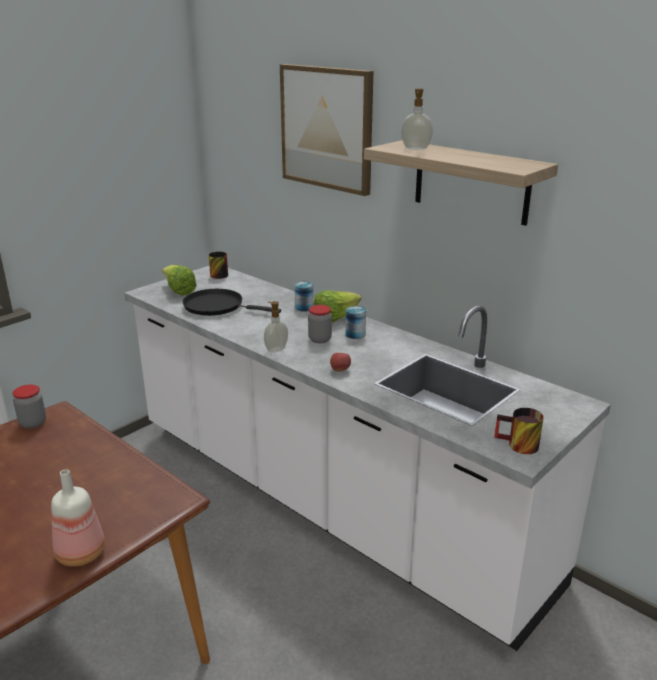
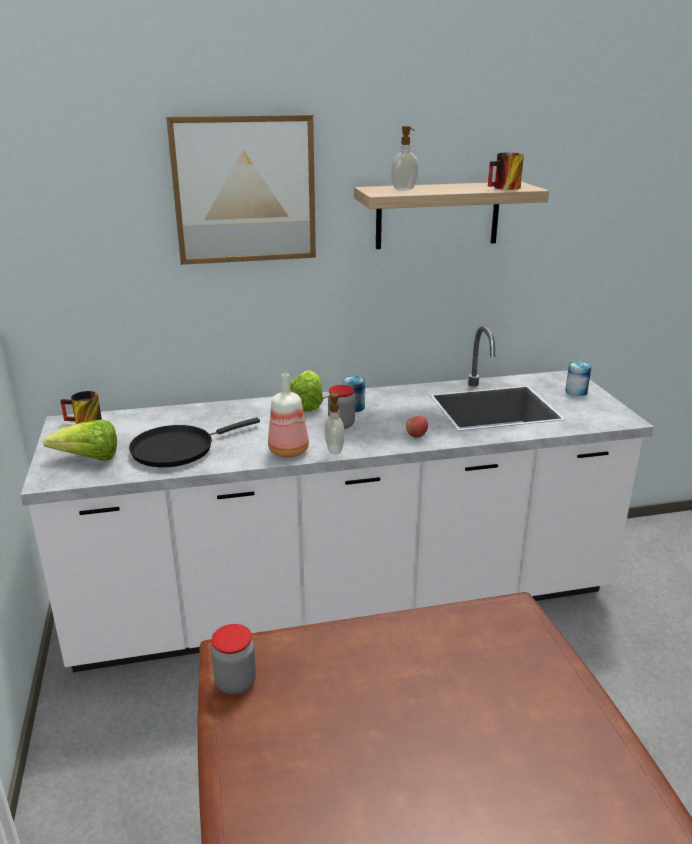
camera: 55 degrees left, 0 degrees up
bottle [51,469,105,567] -> bottle moved to [268,373,309,458]
can [294,281,313,312] -> can moved to [565,361,592,396]
mug [494,408,544,454] -> mug moved to [488,153,524,190]

